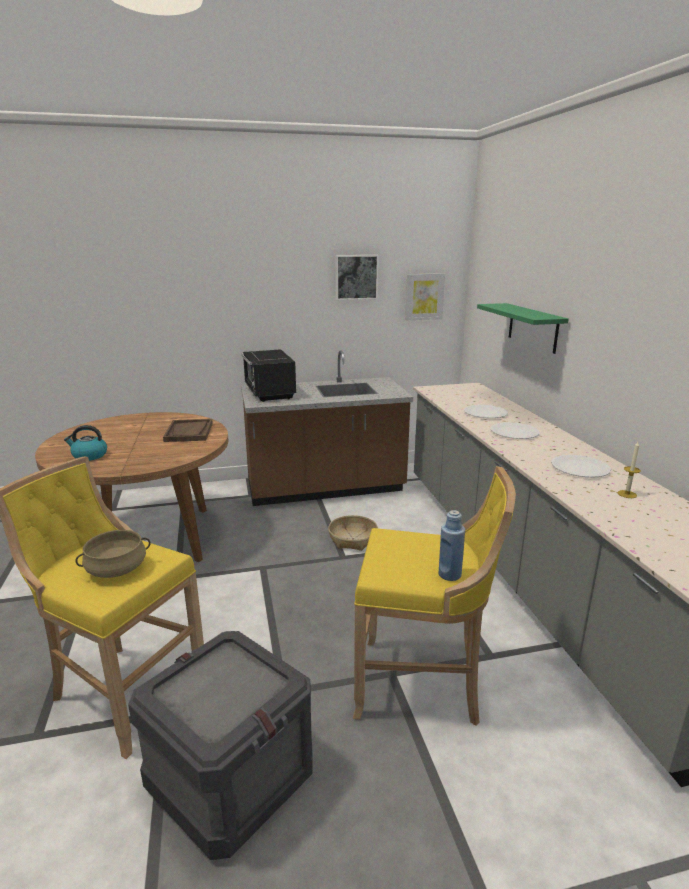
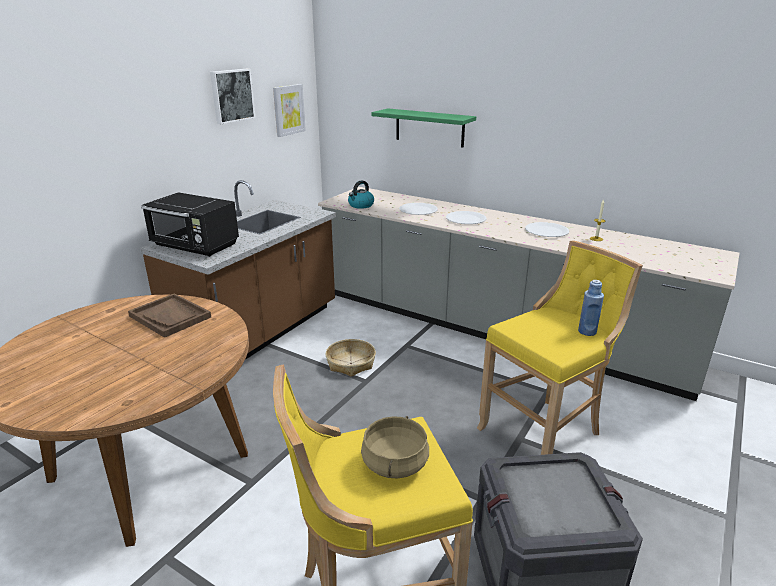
camera: 45 degrees left, 5 degrees up
kettle [64,425,107,461] -> kettle moved to [348,180,374,209]

